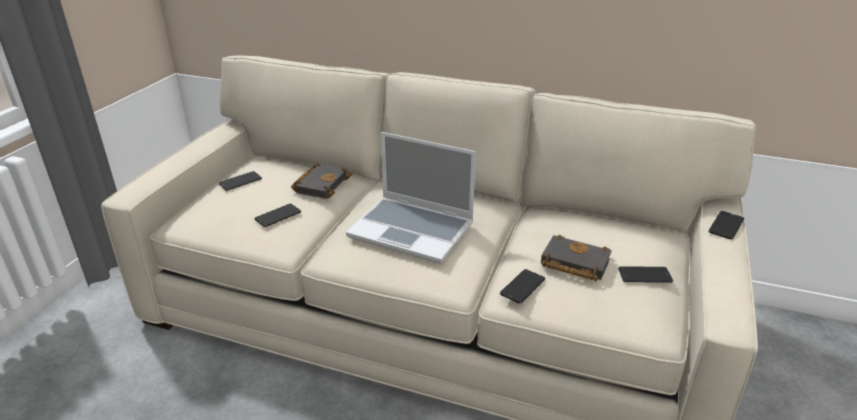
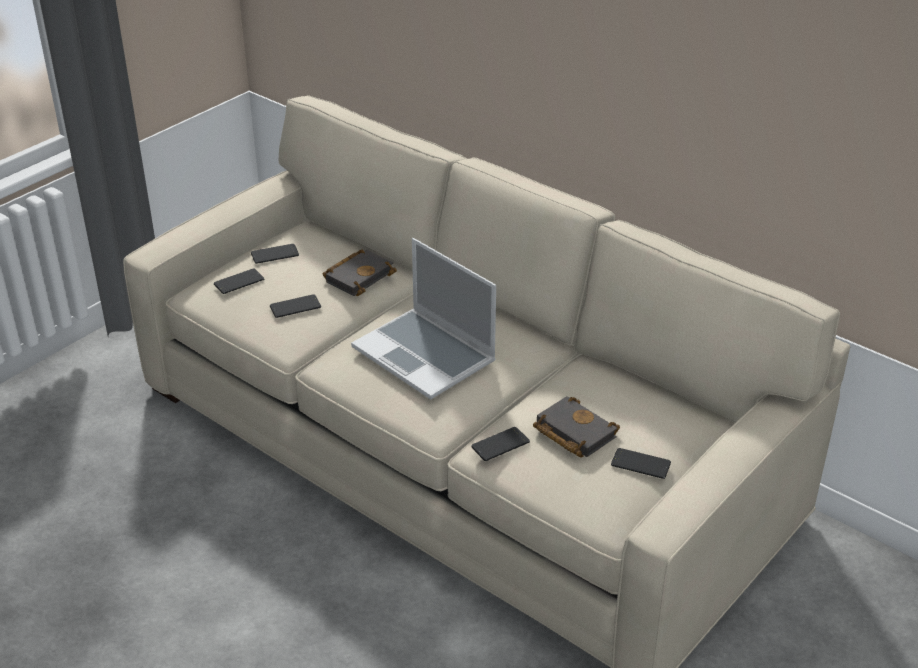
camera: 20 degrees right, 5 degrees up
phone [708,211,744,239] -> phone moved to [214,269,264,294]

